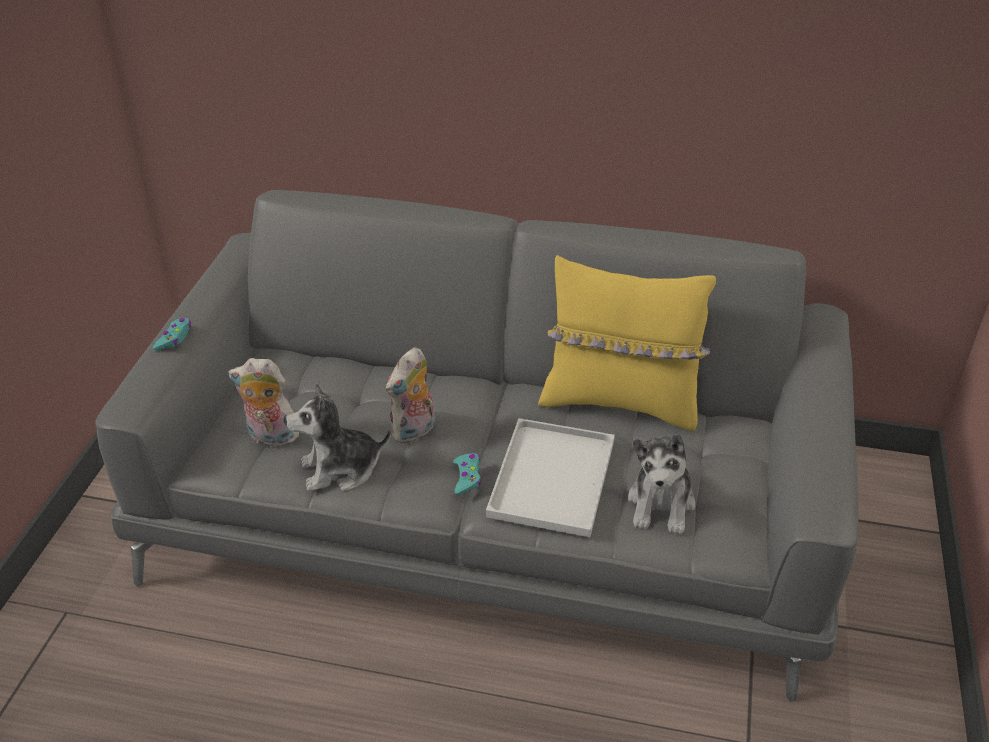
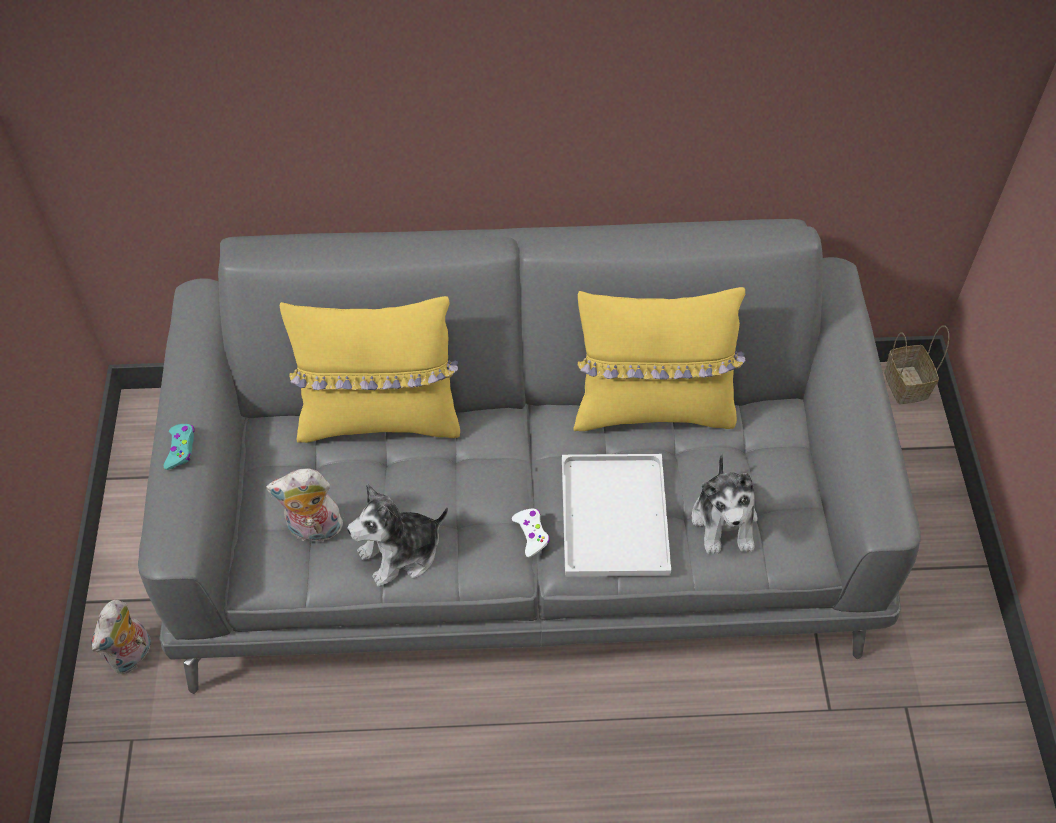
camera: 15 degrees left, 15 degrees up
plush toy [386,347,436,444] -> plush toy moved to [92,600,151,674]
turquoise game controller [453,453,481,495] -> white game controller [512,509,550,557]
none -> yellow pillow [280,296,460,443]
none -> basket [884,325,949,404]

